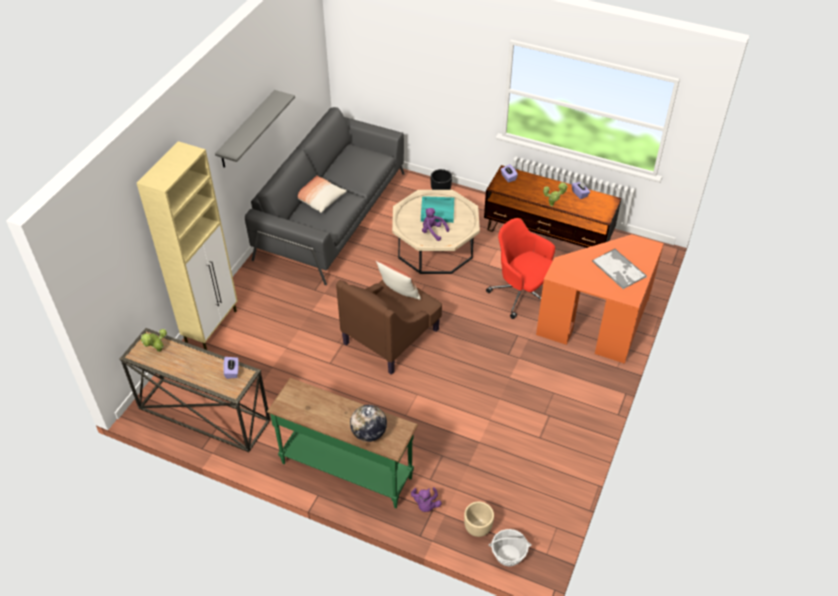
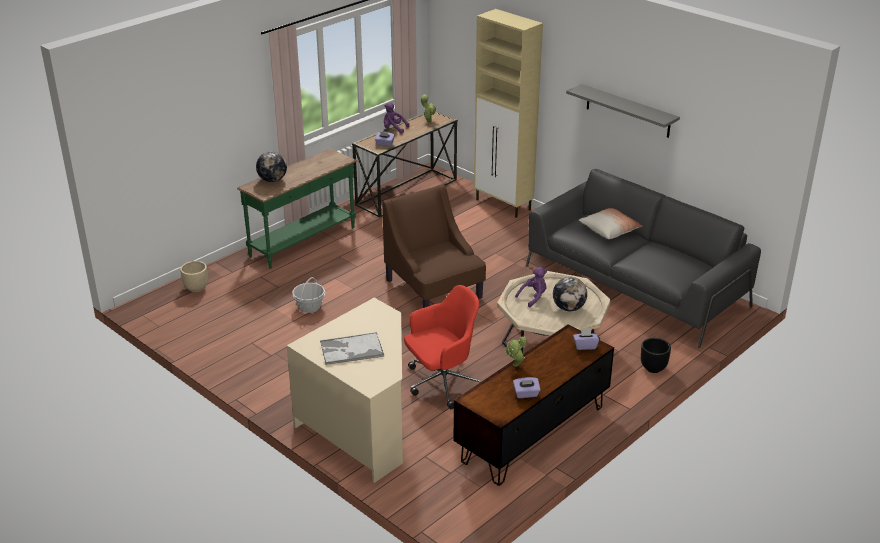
camera: 110 degrees right, 15 degrees down
pillow [376,260,421,300] -> none
purple plush toy [411,487,442,512] -> purple plush toy moved to [384,103,409,134]
turquoise tray [421,196,454,223] -> globe [553,277,587,311]
basket [489,529,532,566] -> basket moved to [292,277,325,313]
orange desk [536,235,664,364] -> beige desk [286,298,403,483]

